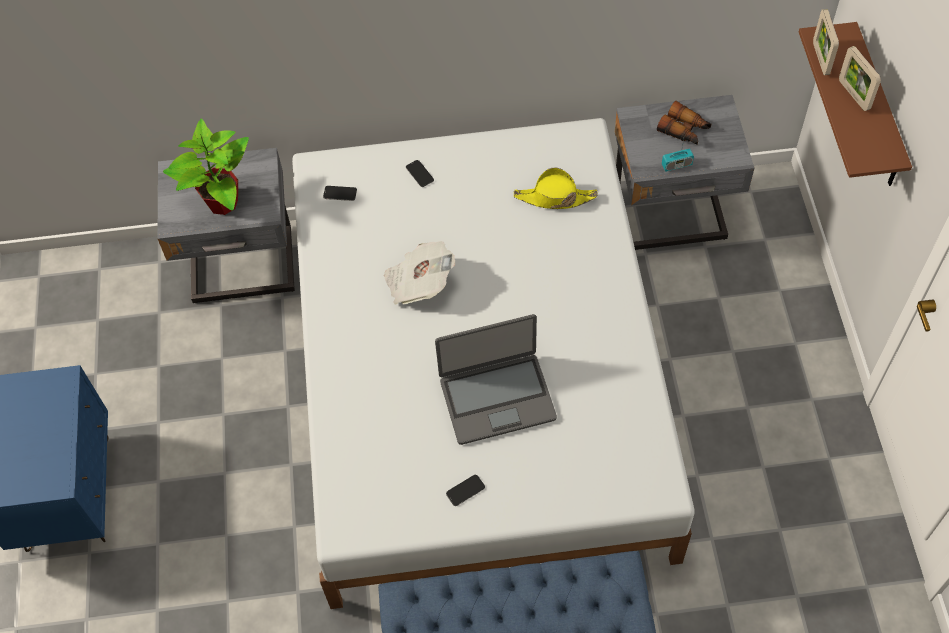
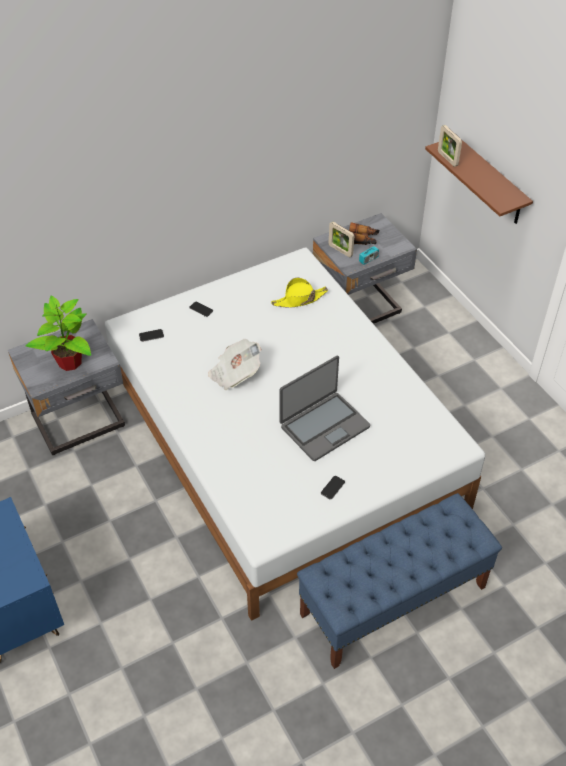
camera: 25 degrees left, 10 degrees down
picture frame [839,46,881,111] -> picture frame moved to [329,222,354,257]

